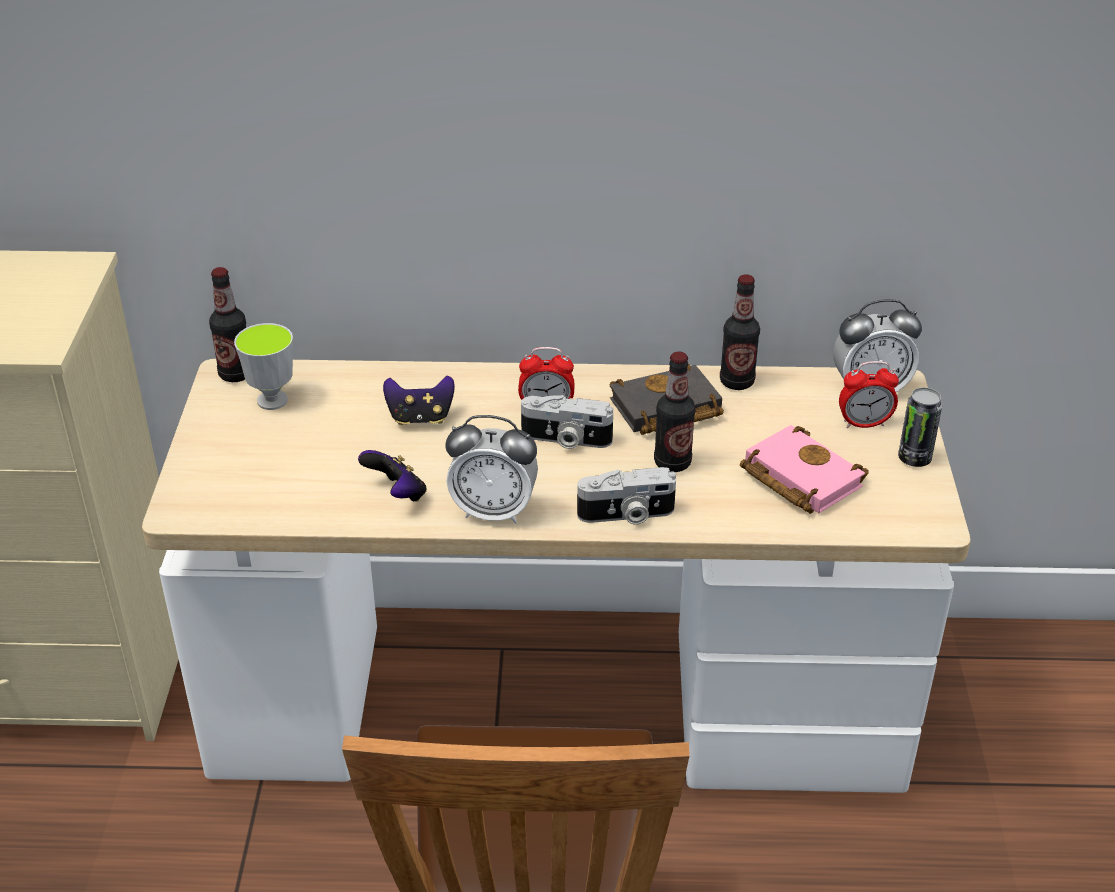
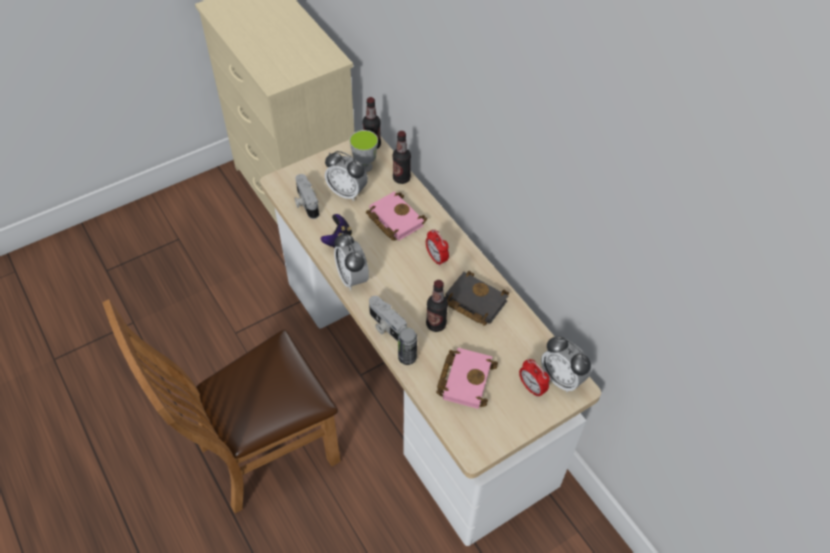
camera: 55 degrees right, 15 degrees up
game controller [383,376,455,425] -> pink book [366,191,427,241]
camera [521,395,613,449] -> camera moved to [294,174,319,219]
bottle [720,274,760,390] -> bottle moved to [392,131,411,184]
can [898,387,943,467] -> can moved to [398,327,417,365]
none -> alarm clock [325,151,368,201]

